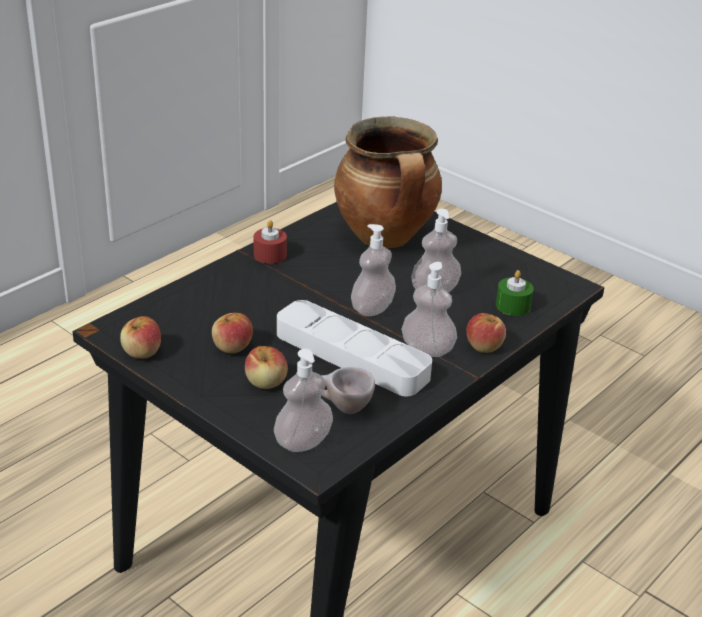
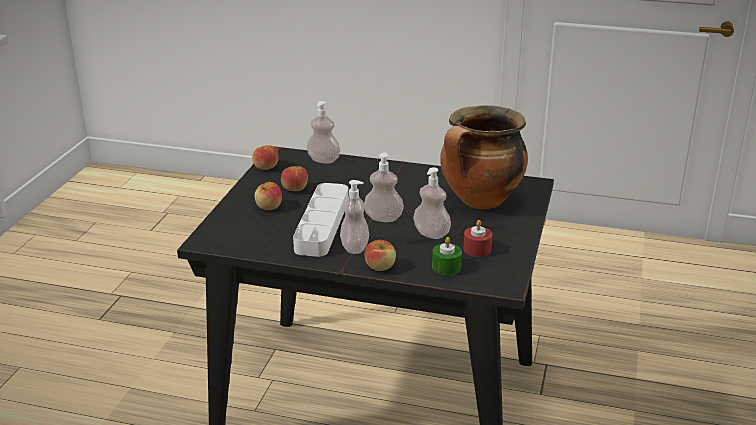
camera: 65 degrees right, 5 degrees down
red candle [254,220,287,264] -> red candle moved to [463,220,492,257]
soap dispenser [274,349,333,452] -> soap dispenser moved to [306,101,340,164]
beige cup [321,367,375,414] -> none

